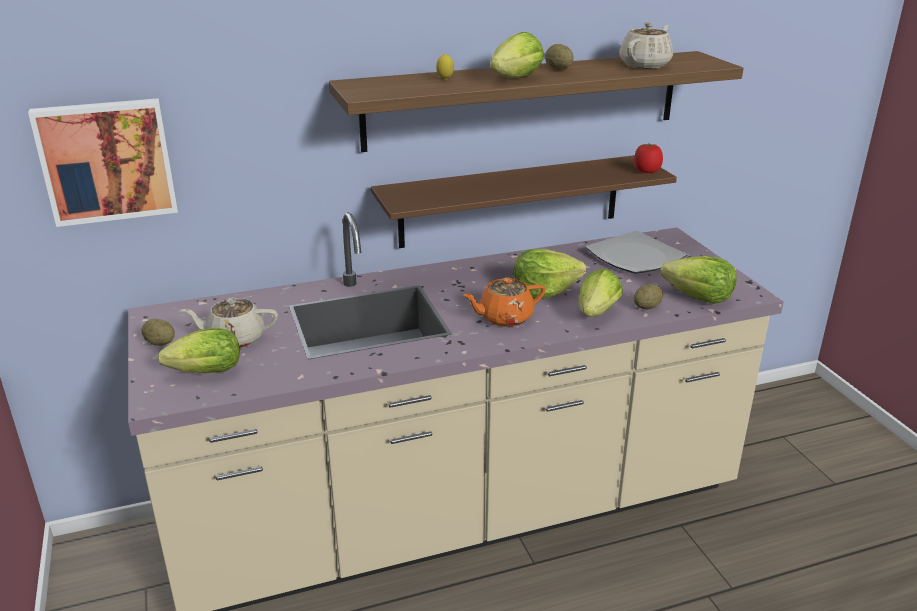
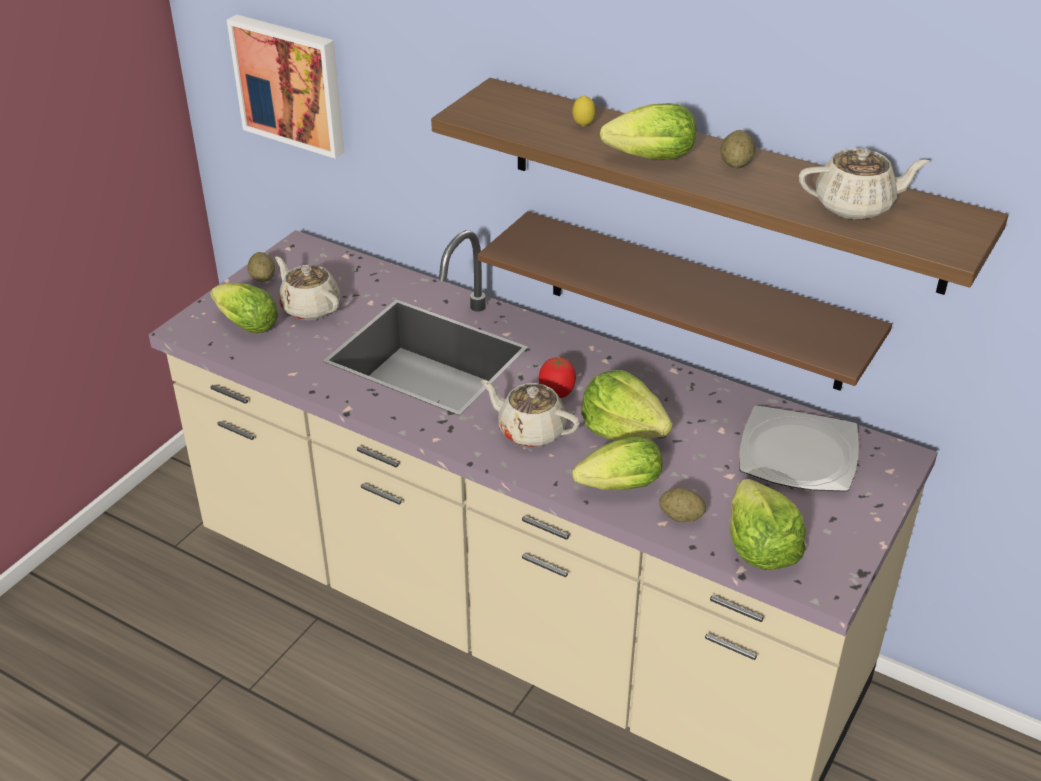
camera: 50 degrees right, 10 degrees up
orange teapot [463,277,545,327] -> beige teapot [481,380,580,447]
tomato [634,143,663,173] -> tomato moved to [539,357,576,398]

